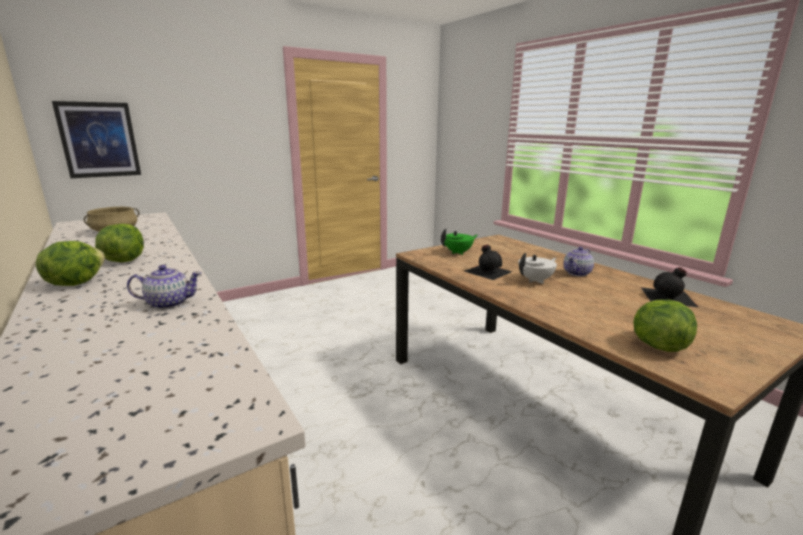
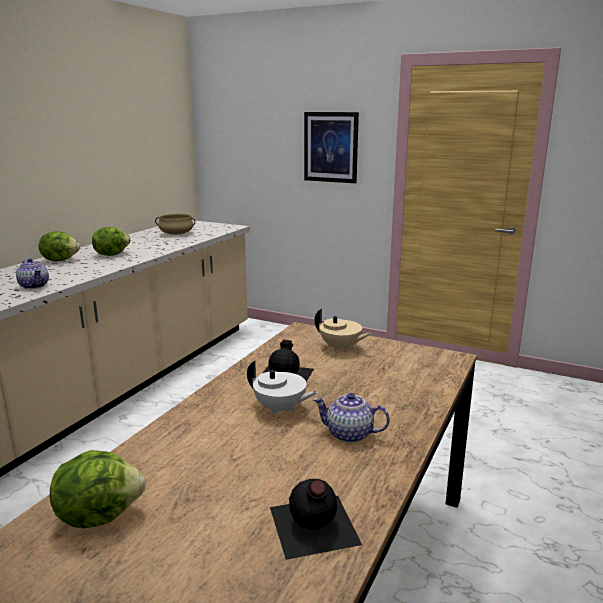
camera: 60 degrees right, 0 degrees up
picture [52,101,141,178] -> picture moved to [304,112,359,183]
green teapot [441,228,478,255] -> beige teapot [315,309,371,352]

